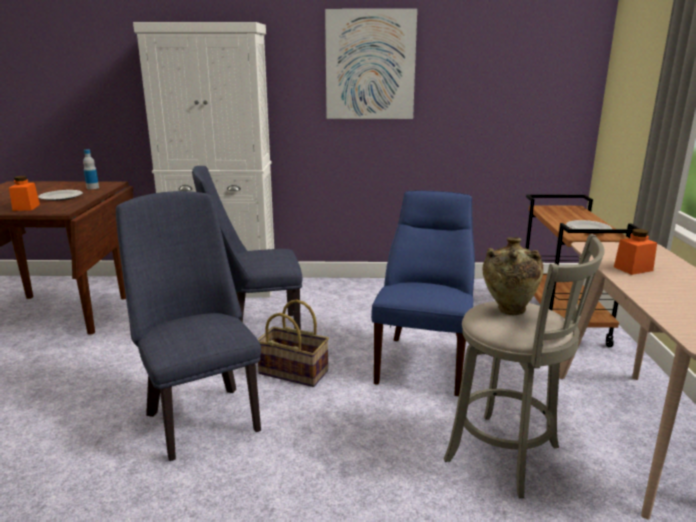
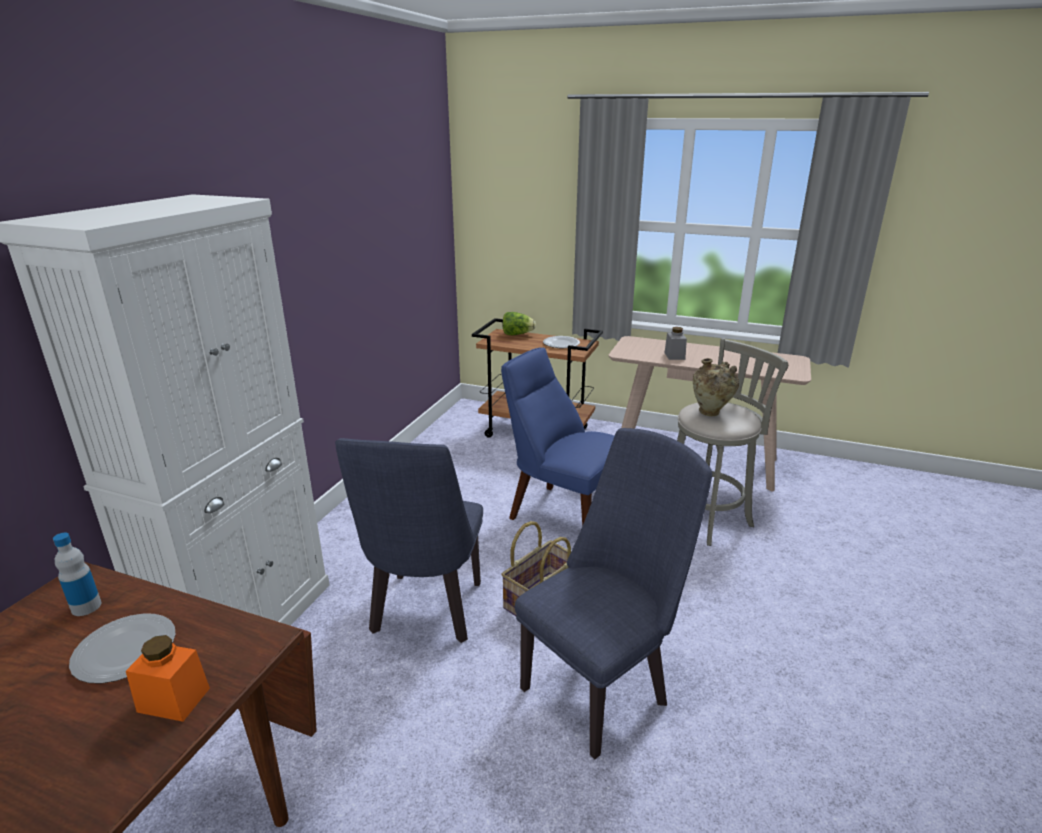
camera: 70 degrees left, 5 degrees up
blue chair [116,191,261,461] -> blue chair turned 150 degrees clockwise [515,428,712,759]
picture [325,9,417,119] -> none
orange jar [614,229,657,275] -> grey jar [664,327,687,360]
none -> lettuce [503,312,536,335]

